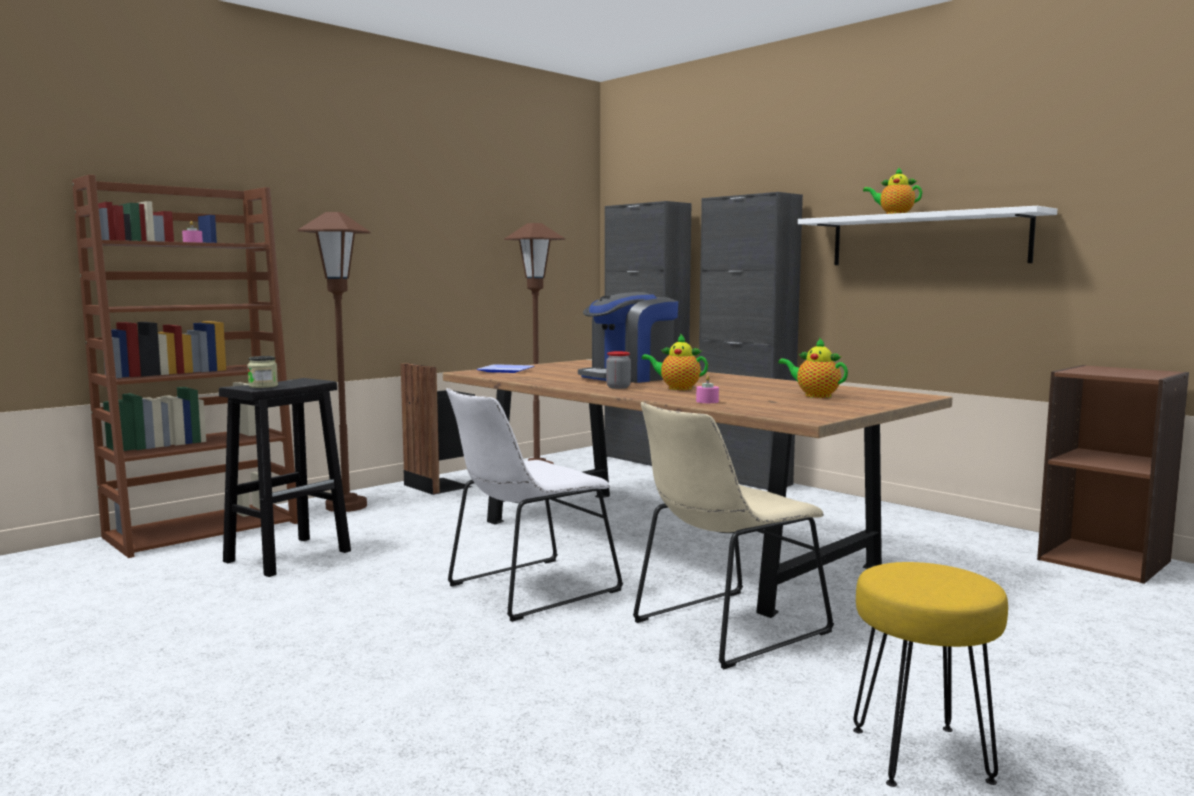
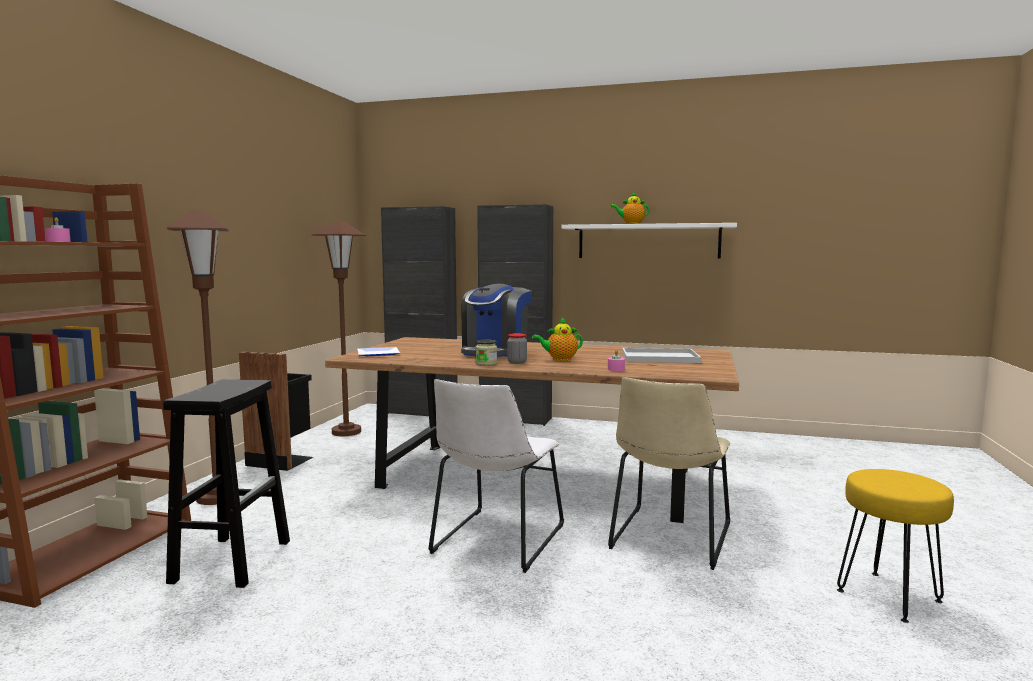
camera: 30 degrees left, 0 degrees up
jar [247,356,278,388] -> jar moved to [475,340,497,366]
teapot [778,338,848,398] -> white tray [622,348,701,363]
brown bookcase [1037,365,1189,584] -> none

